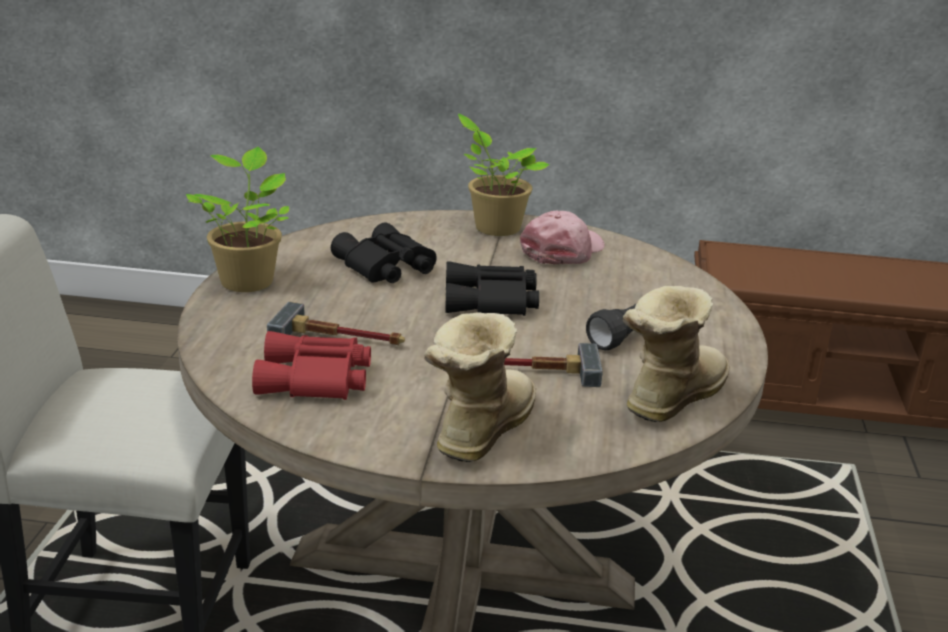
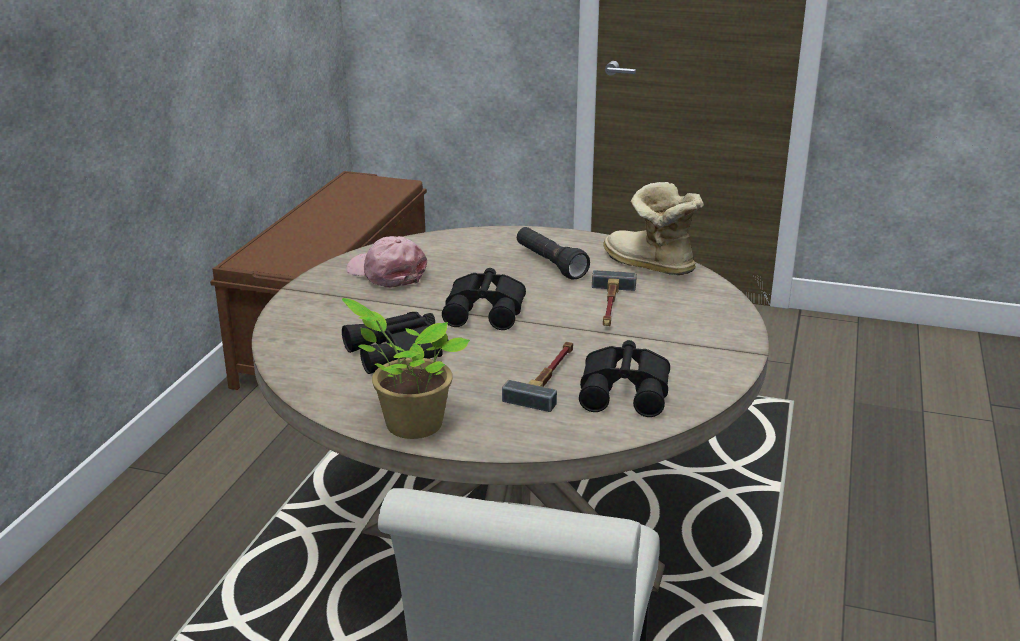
camera: 80 degrees left, 0 degrees up
red binoculars [252,331,371,400] -> black binoculars [579,340,670,417]
boot [424,313,536,462] -> none
potted plant [458,114,550,236] -> none

